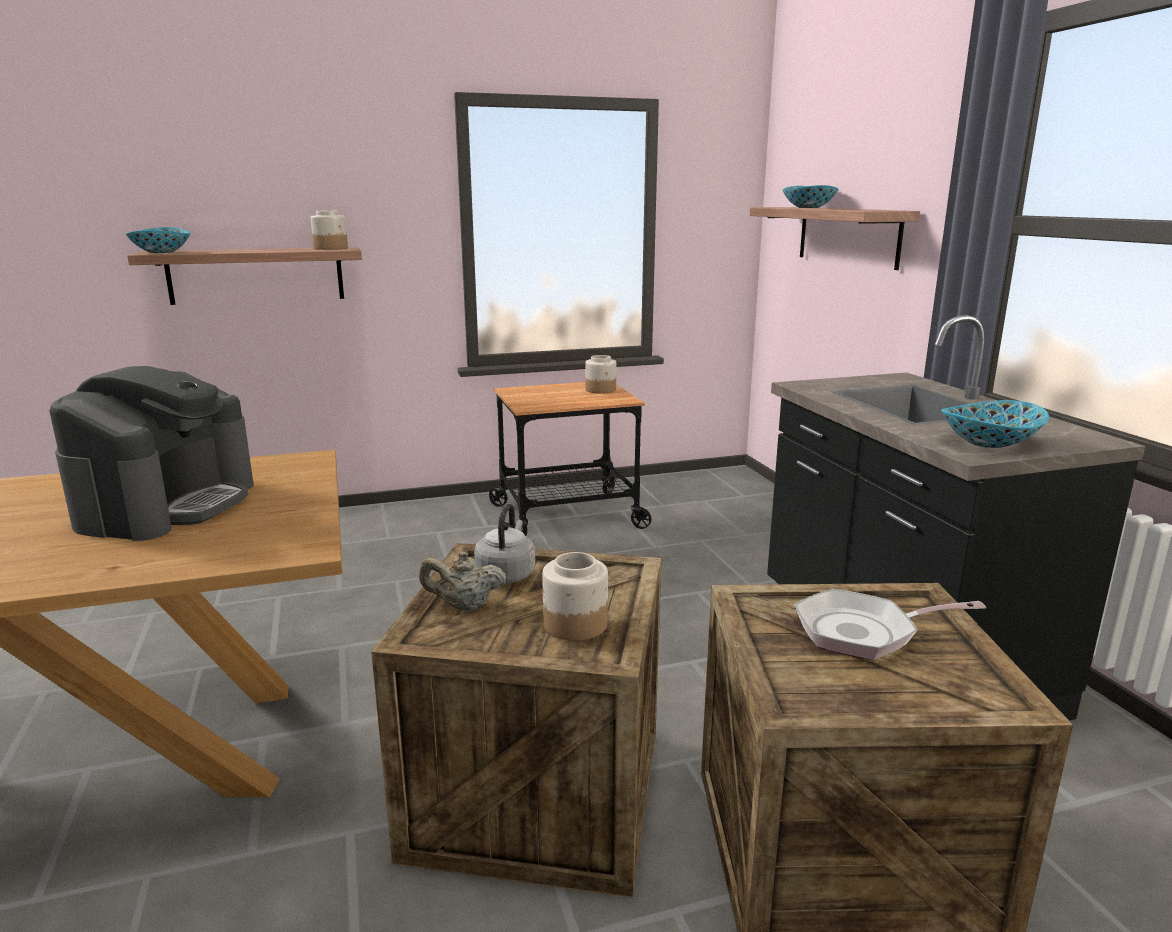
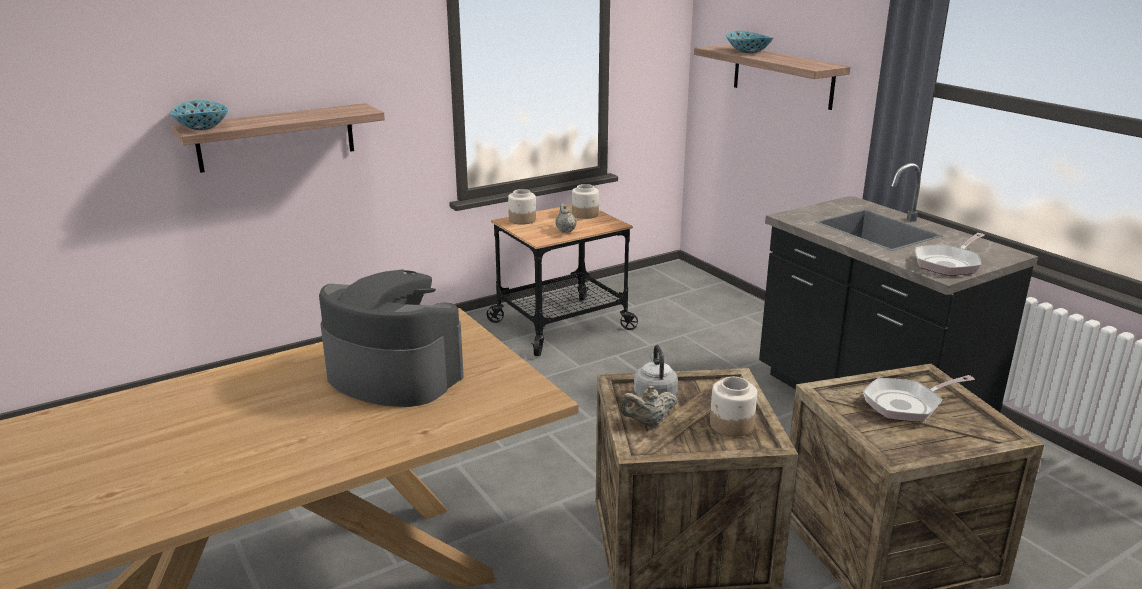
camera: 15 degrees left, 5 degrees up
coffee machine [49,366,253,541] -> coffee machine turned 60 degrees counterclockwise [319,270,464,407]
jar [310,211,348,250] -> jar moved to [508,189,536,224]
bowl [941,400,1049,448] -> frying pan [915,233,985,276]
none -> beige teapot [555,203,577,233]

